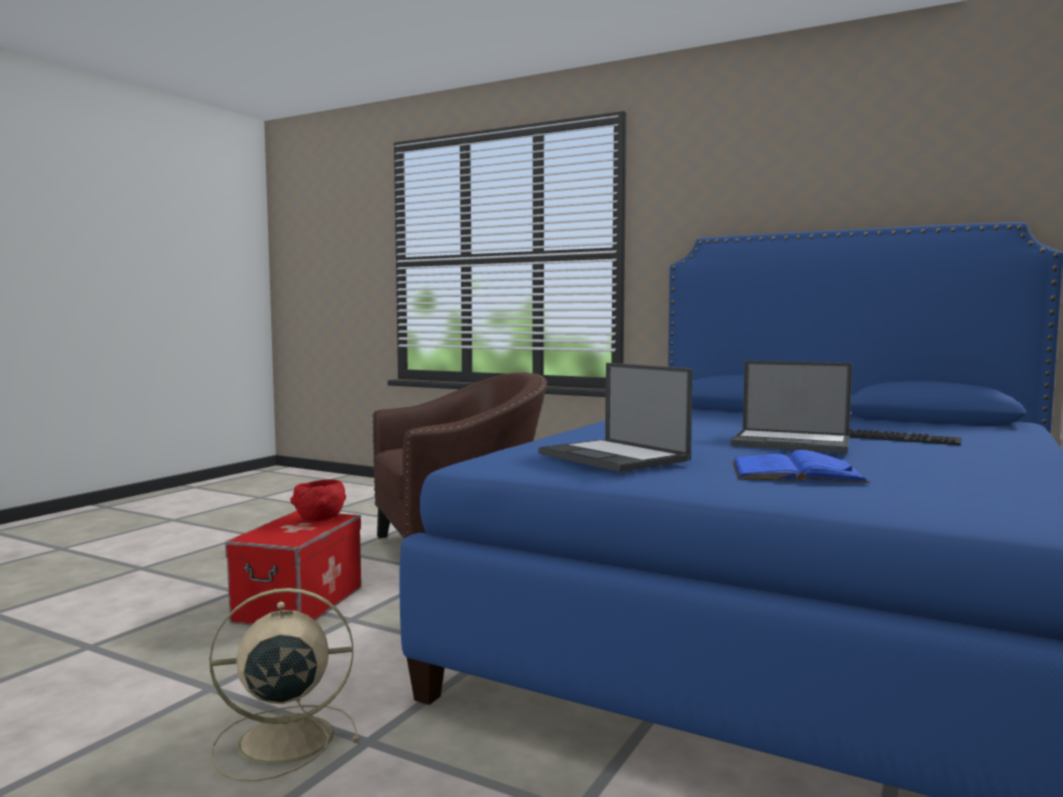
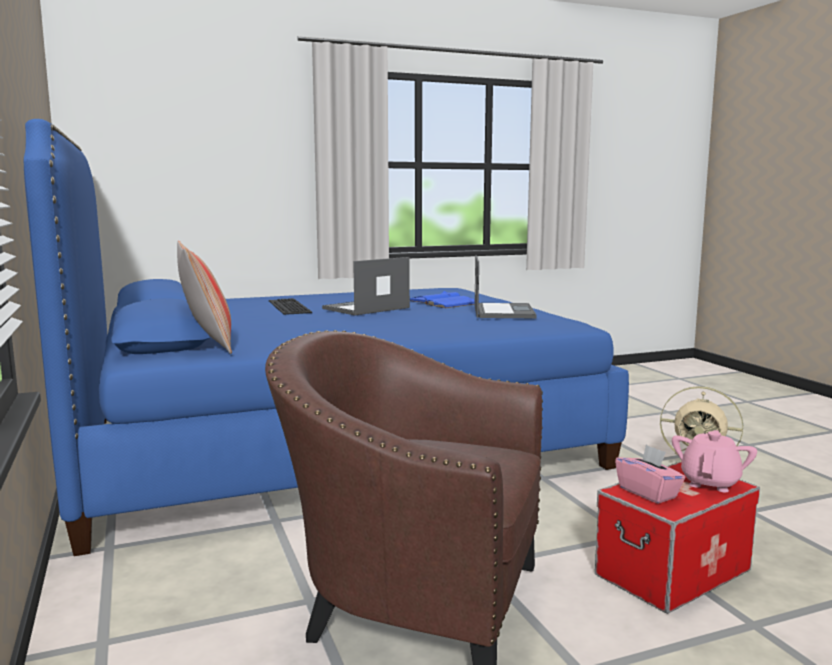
camera: 140 degrees left, 5 degrees up
red bowl [290,480,346,521] -> pink tissue box [615,445,685,504]
laptop [731,361,852,453] -> laptop turned 105 degrees counterclockwise [322,257,410,315]
none -> pillow [177,241,232,354]
none -> pink teapot [672,430,757,492]

